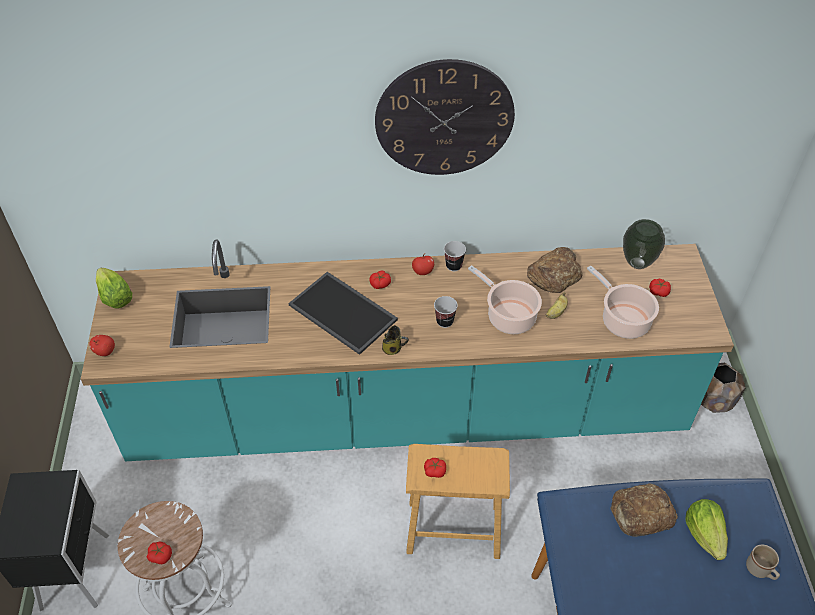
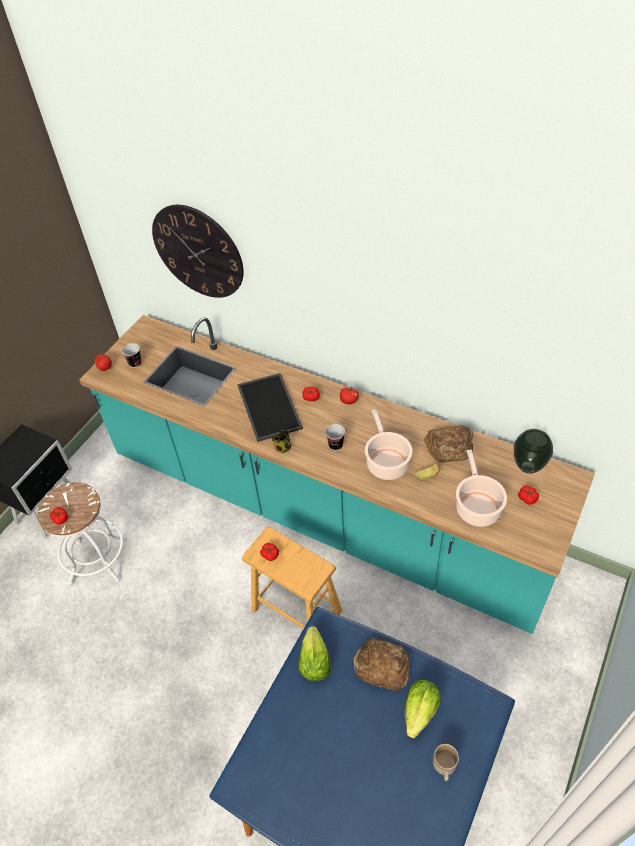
camera: 35 degrees right, 0 degrees up
lettuce [96,268,132,308] -> lettuce moved to [299,626,331,681]
wall clock [375,59,515,175] -> wall clock moved to [152,205,244,298]
cup [444,241,466,271] -> cup moved to [122,343,142,368]
brown planter [701,363,746,413] -> none

